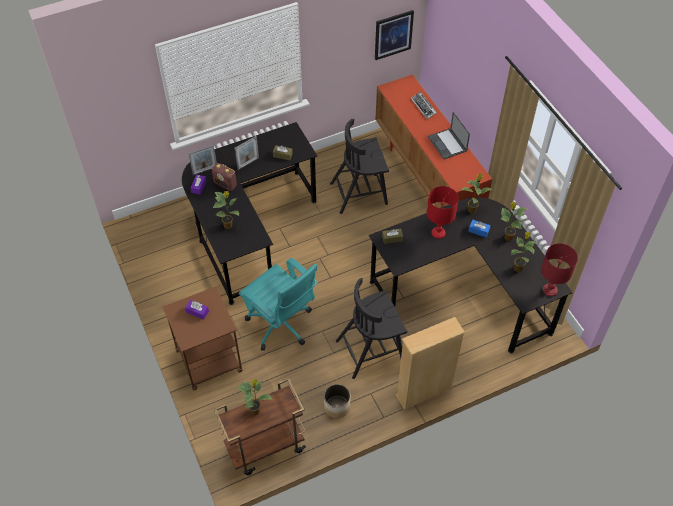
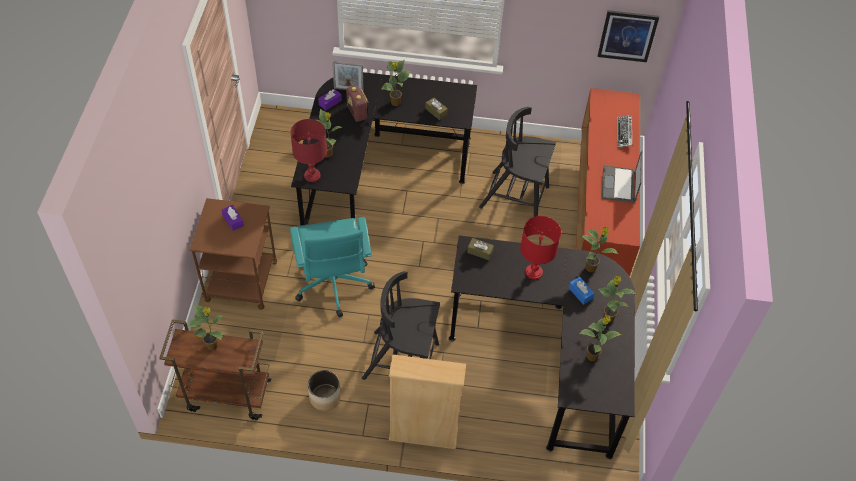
camera: 30 degrees right, 0 degrees up
picture frame [234,136,259,170] -> potted plant [381,60,410,106]
red table lamp [541,244,578,297] -> red table lamp moved to [290,119,327,182]

